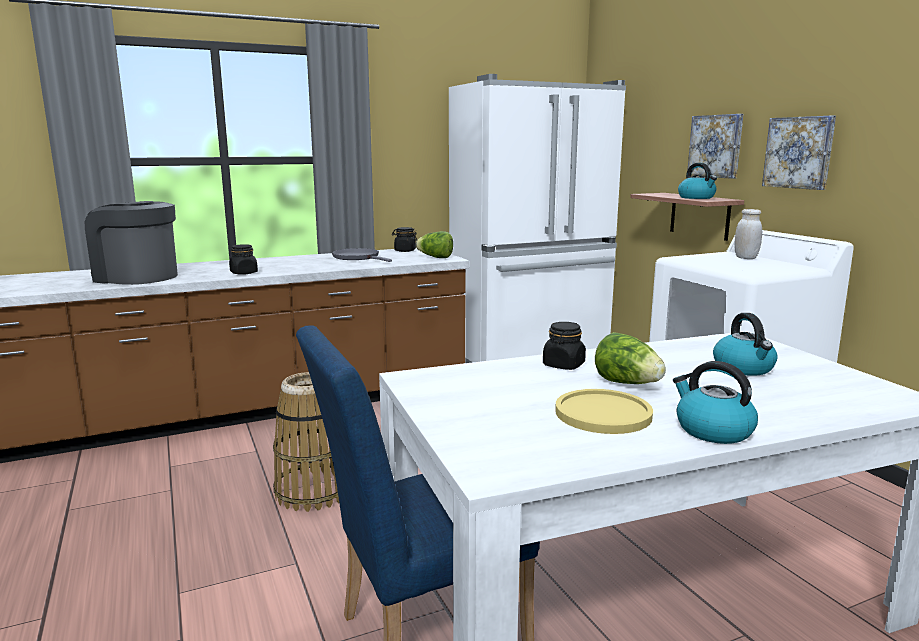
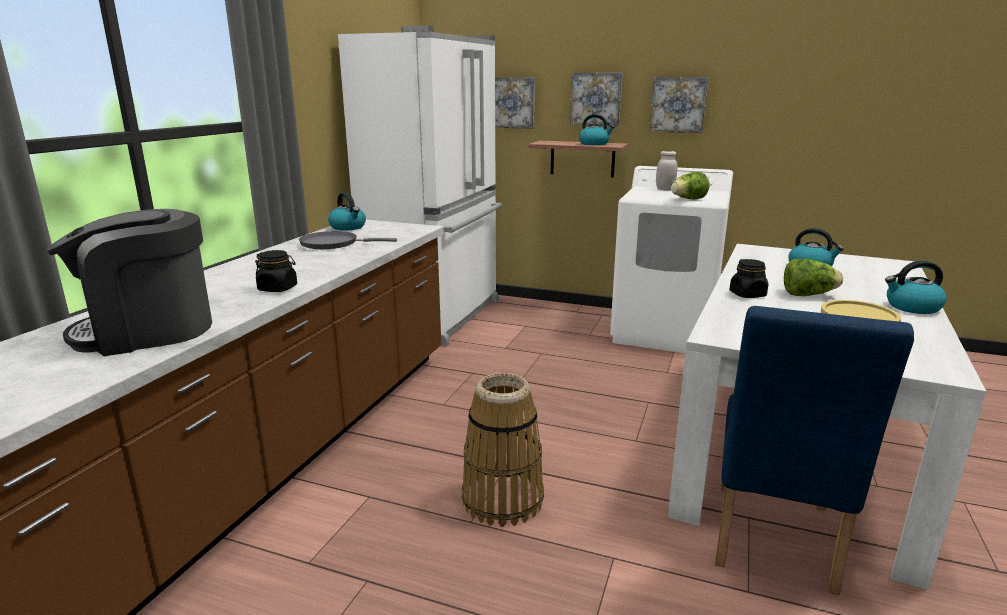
camera: 45 degrees left, 5 degrees up
black jar [392,227,417,252] -> kettle [328,192,366,231]
lettuce [416,231,453,258] -> lettuce moved to [671,172,709,199]
none -> picture [495,78,535,129]

